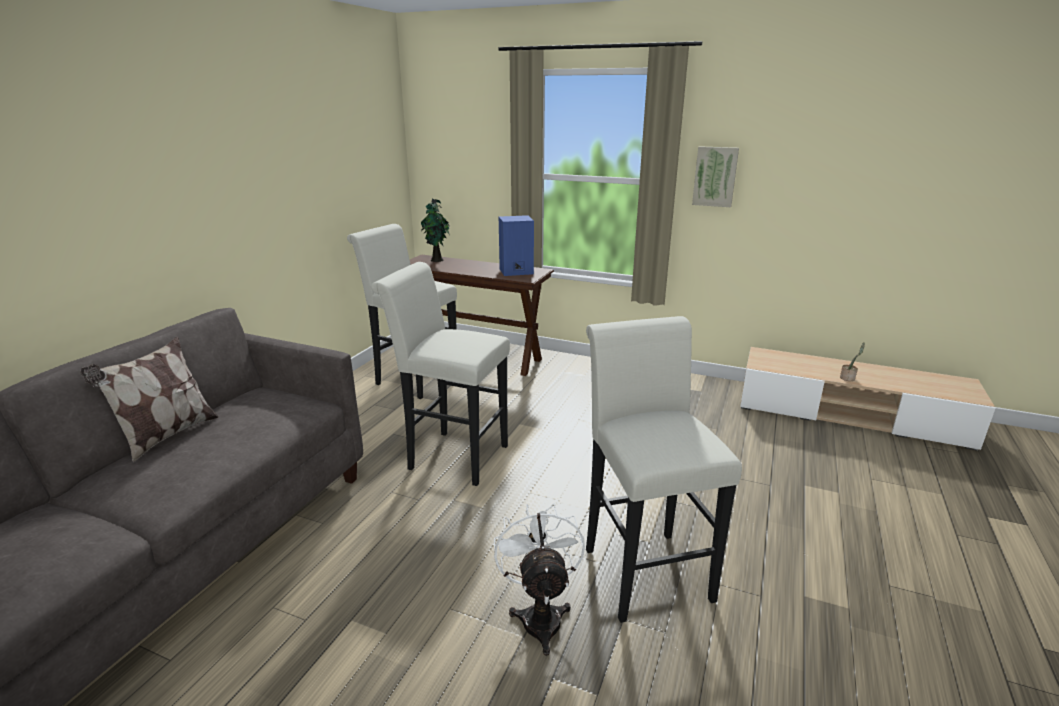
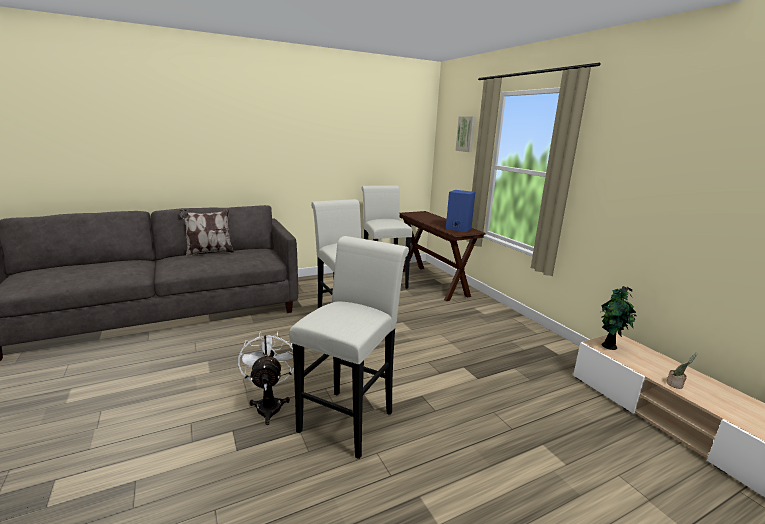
camera: 40 degrees right, 5 degrees down
potted plant [421,199,450,262] -> potted plant moved to [601,286,636,350]
white fan [494,503,585,656] -> white fan turned 45 degrees counterclockwise [238,331,294,425]
picture [692,146,739,207] -> picture moved to [455,116,475,152]

